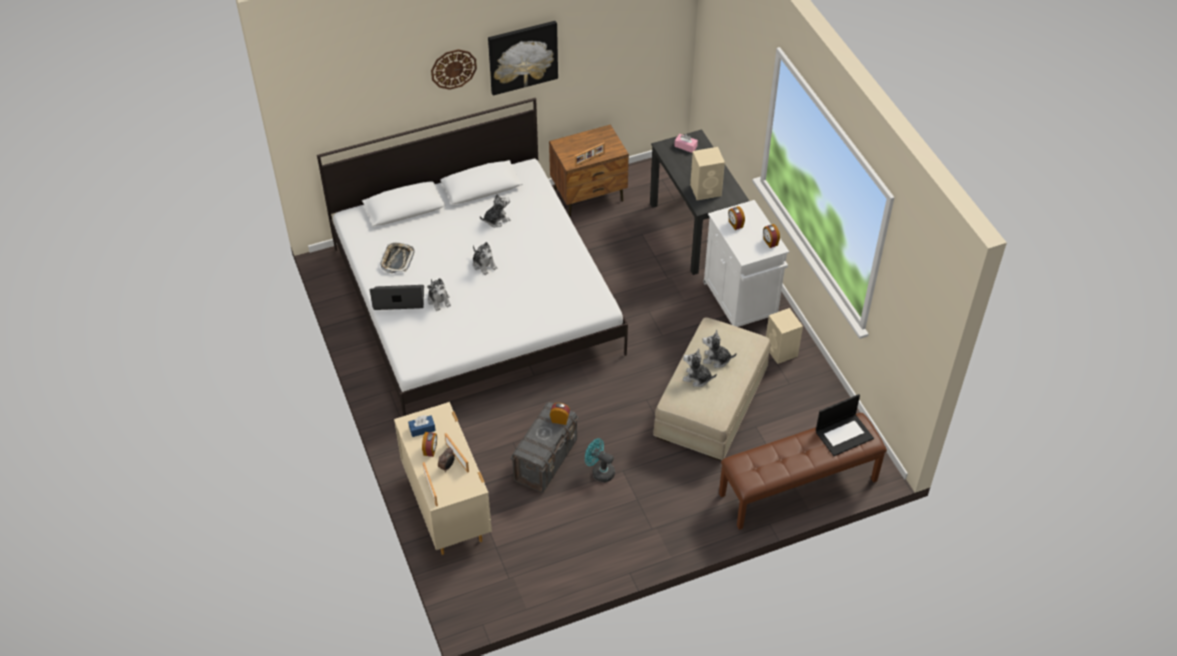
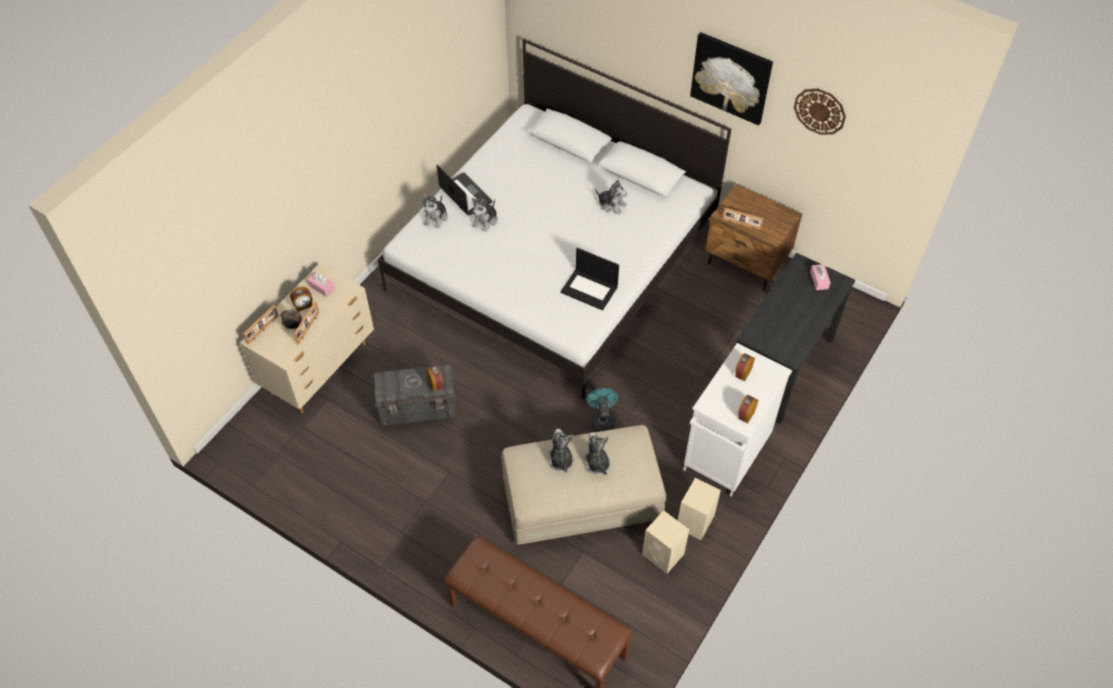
camera: 55 degrees right, 5 degrees up
tray [380,243,415,273] -> none
blue tissue box [408,415,436,437] -> pink tissue box [307,272,335,297]
wall clock [431,49,477,90] -> wall clock moved to [794,89,846,135]
plush toy [473,242,497,275] -> plush toy moved to [421,195,448,229]
turquoise fan [585,438,615,482] -> turquoise fan moved to [587,388,618,432]
beige speaker [690,147,725,200] -> beige speaker moved to [642,510,689,574]
laptop [816,394,874,456] -> laptop moved to [561,248,619,310]

